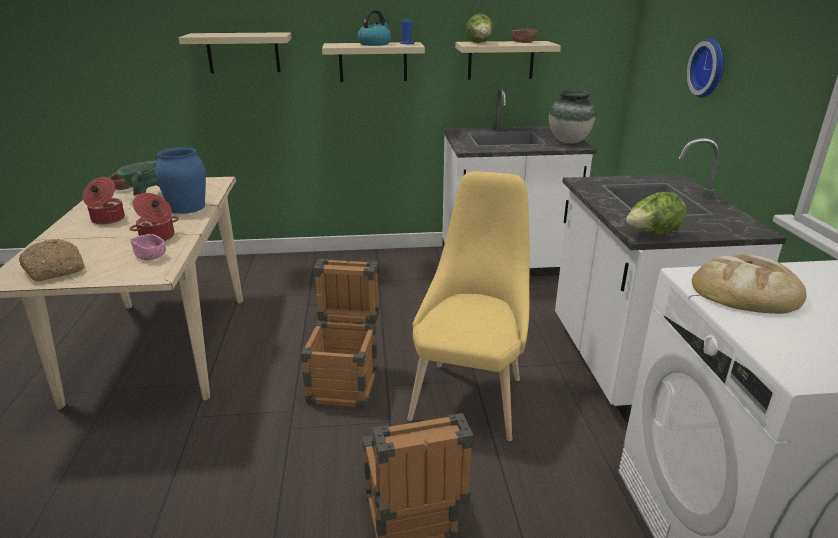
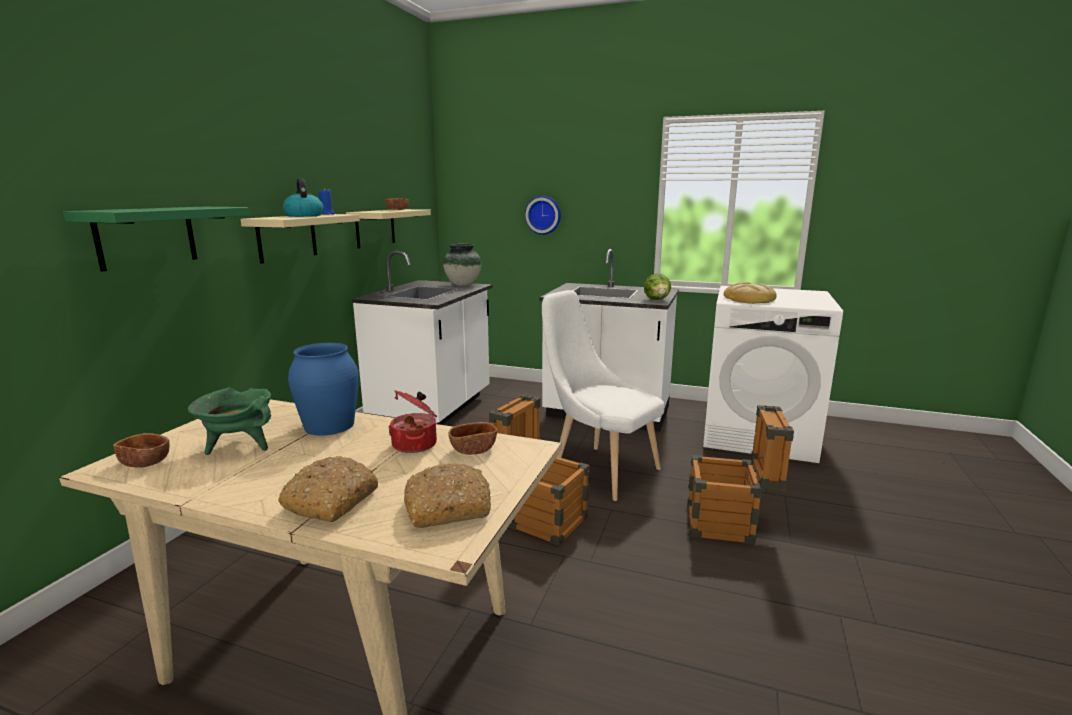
camera: 65 degrees left, 10 degrees down
cooking pot [83,177,125,225] -> none
pink bowl [130,234,166,260] -> brown bowl [449,422,497,455]
beige shelf [179,32,292,73] -> green shelf [63,207,249,272]
yellow chair [407,171,530,441] -> white chair [542,290,665,501]
lettuce [466,14,493,43] -> none
none -> bread [278,456,378,522]

